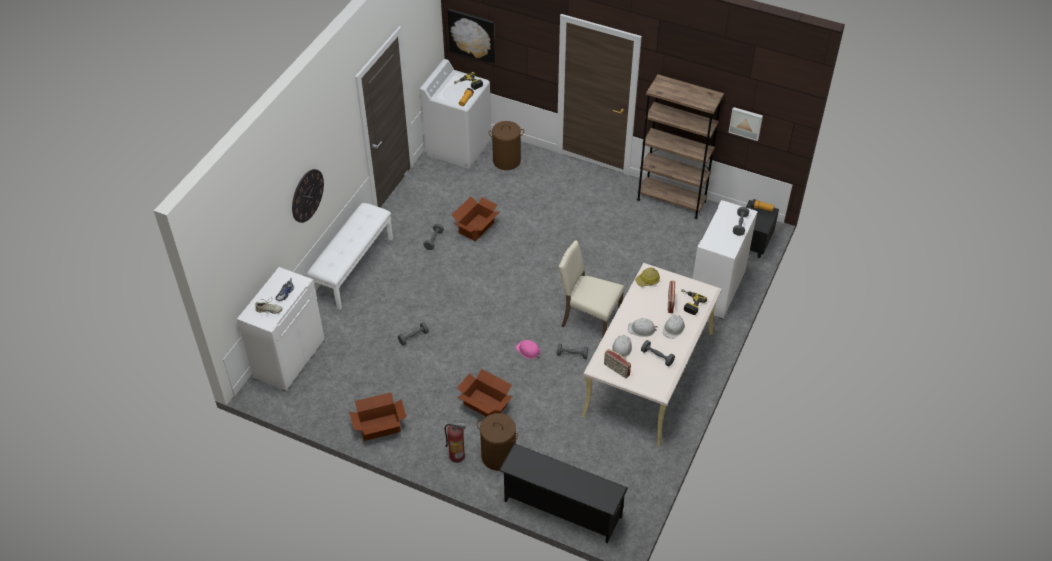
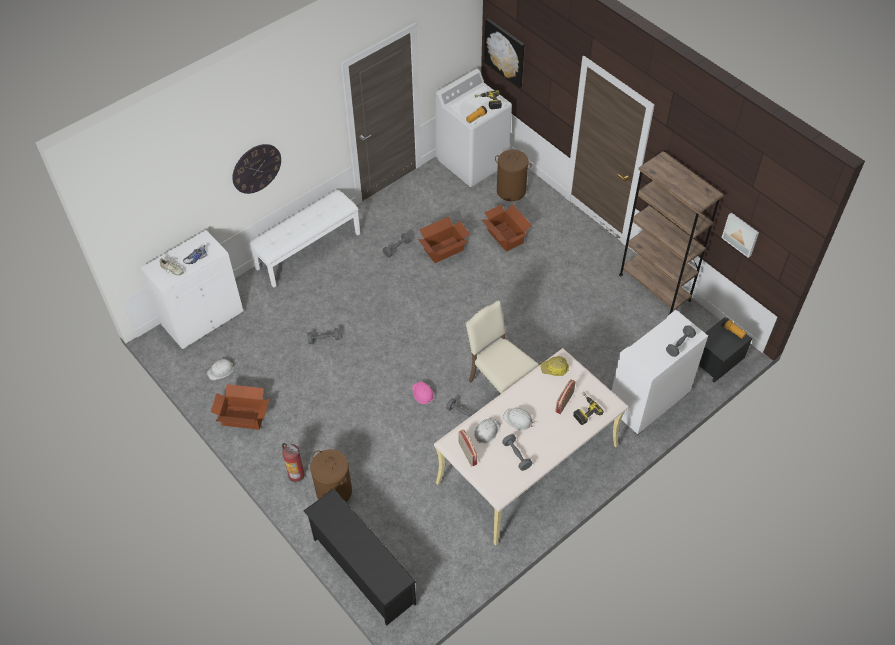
camera: 25 degrees right, 5 degrees up
cardboard box [457,369,513,417] -> cardboard box moved to [481,204,532,252]
white hard hat [663,315,685,339] -> white hard hat moved to [207,359,234,380]

